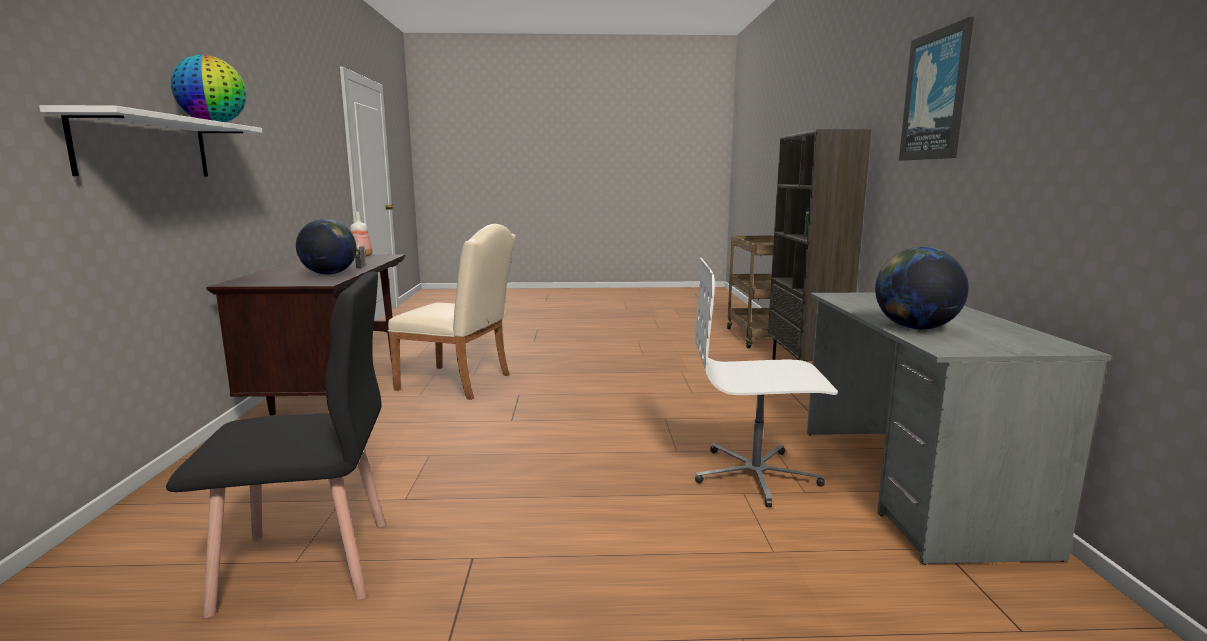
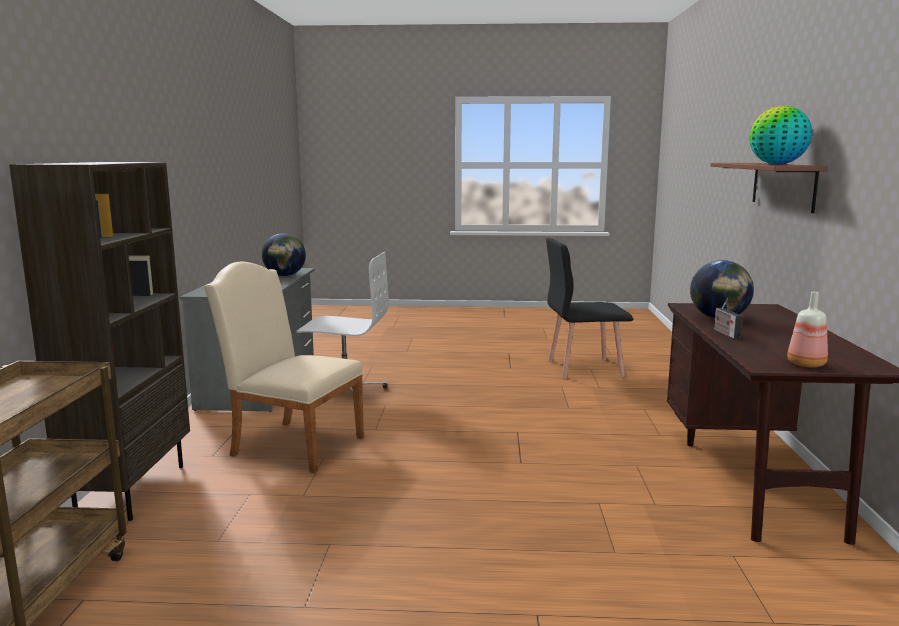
camera: 175 degrees left, 0 degrees up
white shelf [39,105,263,176] -> brown shelf [711,163,828,213]
beige chair [388,224,516,400] -> beige chair moved to [204,262,364,473]
picture [899,17,974,161] -> none

